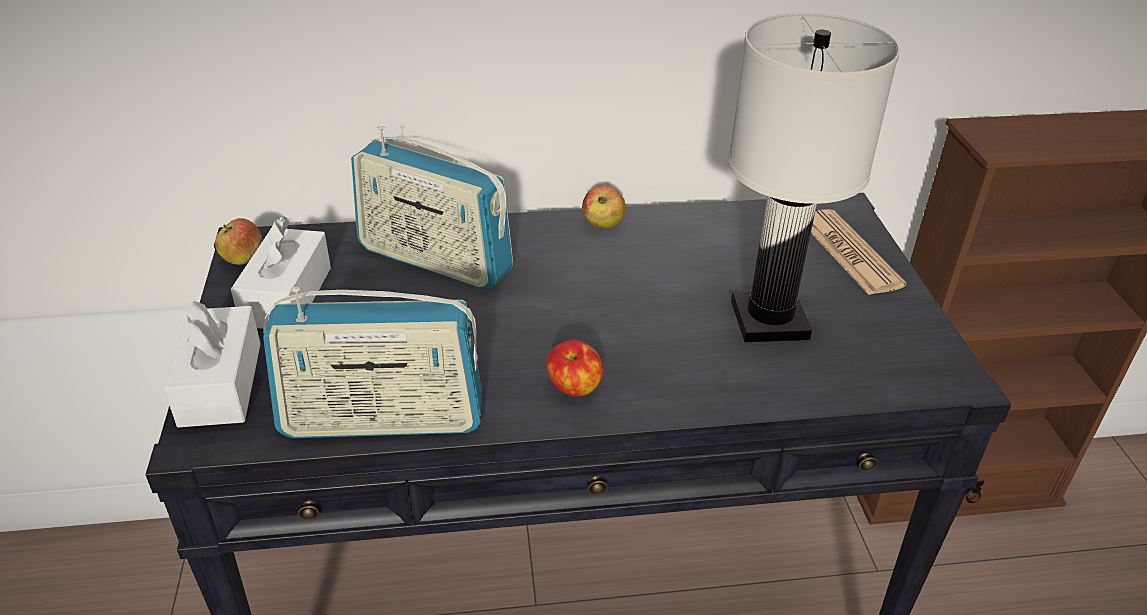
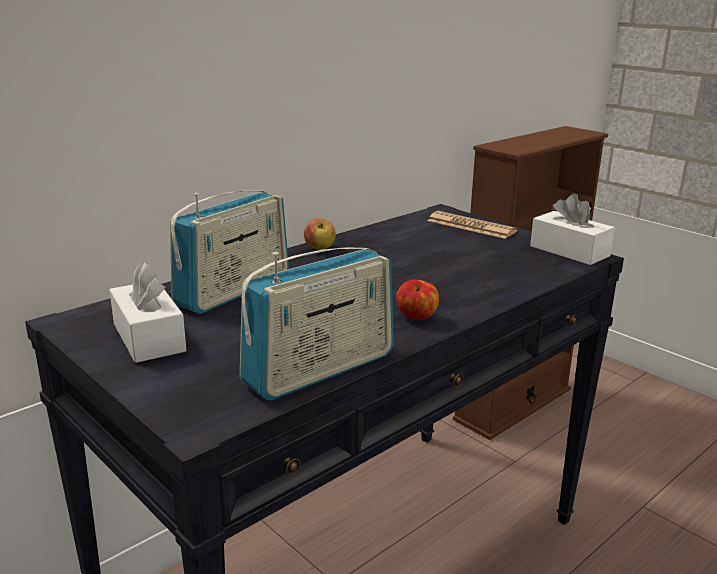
camera: 35 degrees left, 15 degrees down
white tissue box [164,301,261,427] -> white tissue box moved to [530,194,615,265]
apple [215,218,262,265] -> none
radio [351,126,513,290] -> radio turned 45 degrees counterclockwise [170,191,289,314]
white table lamp [728,12,900,342] -> none

